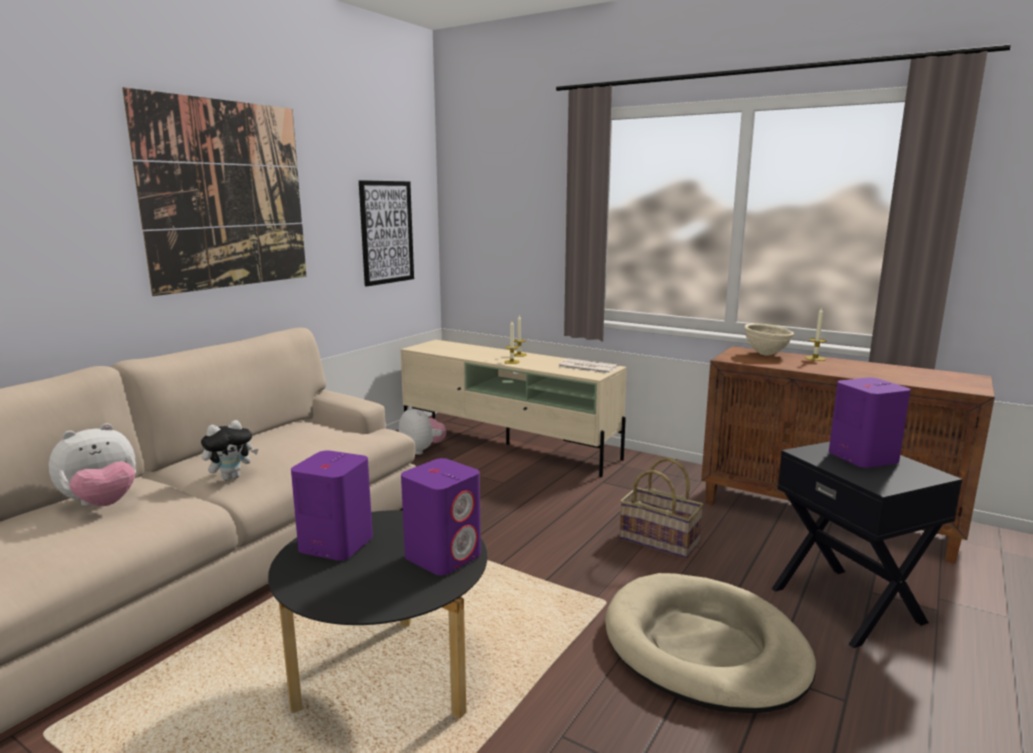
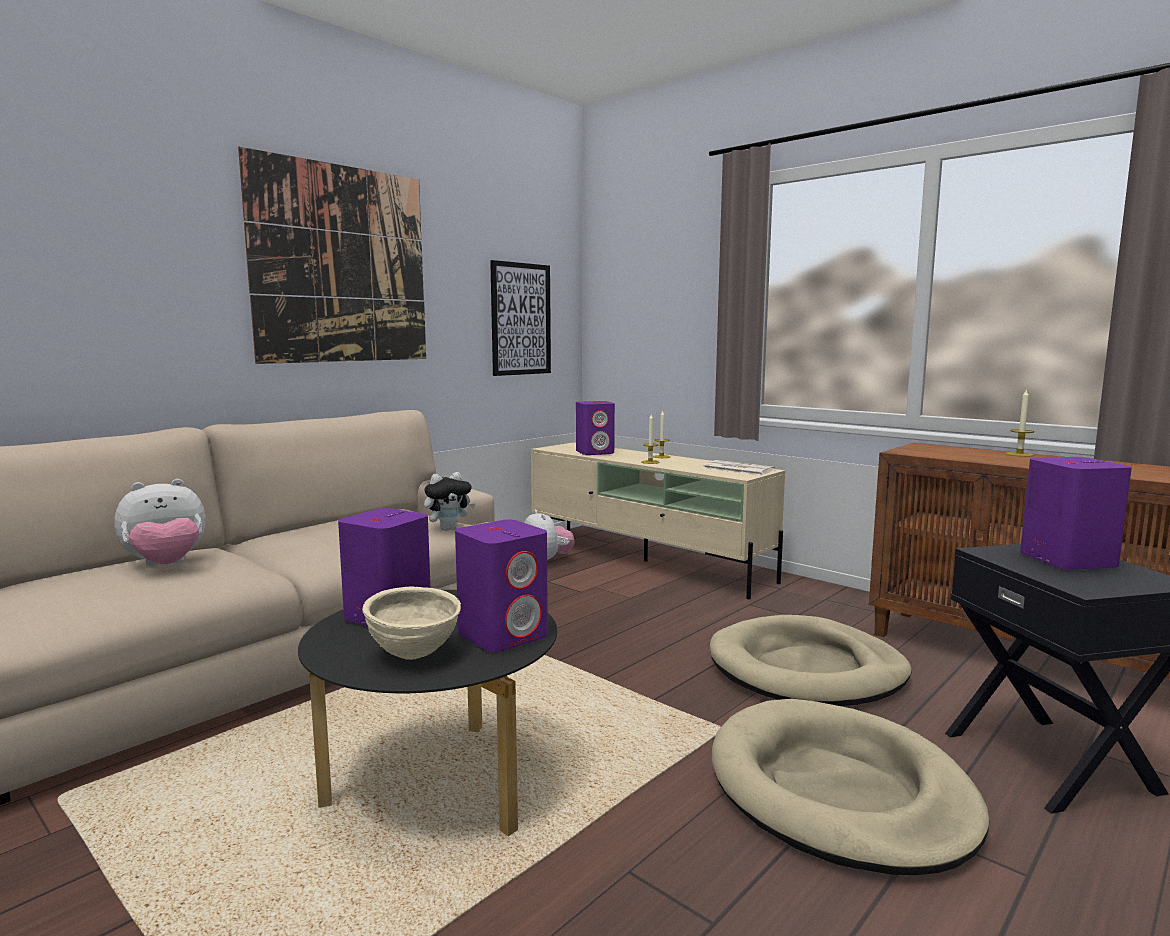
camera: 10 degrees right, 5 degrees down
plush toy [201,420,258,480] -> plush toy moved to [424,472,476,531]
basket [619,457,704,558] -> beige dog bed [710,615,912,706]
beige bowl [745,323,794,356] -> beige bowl moved to [362,586,461,660]
none -> purple speaker [576,401,615,455]

